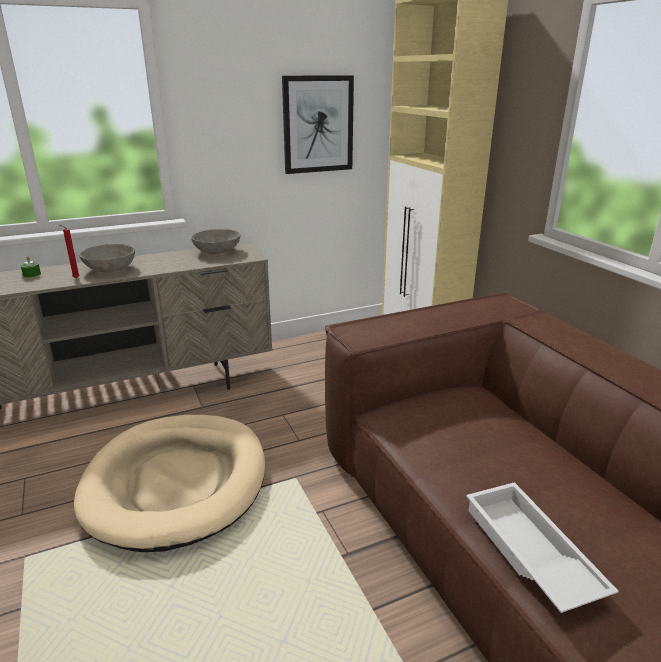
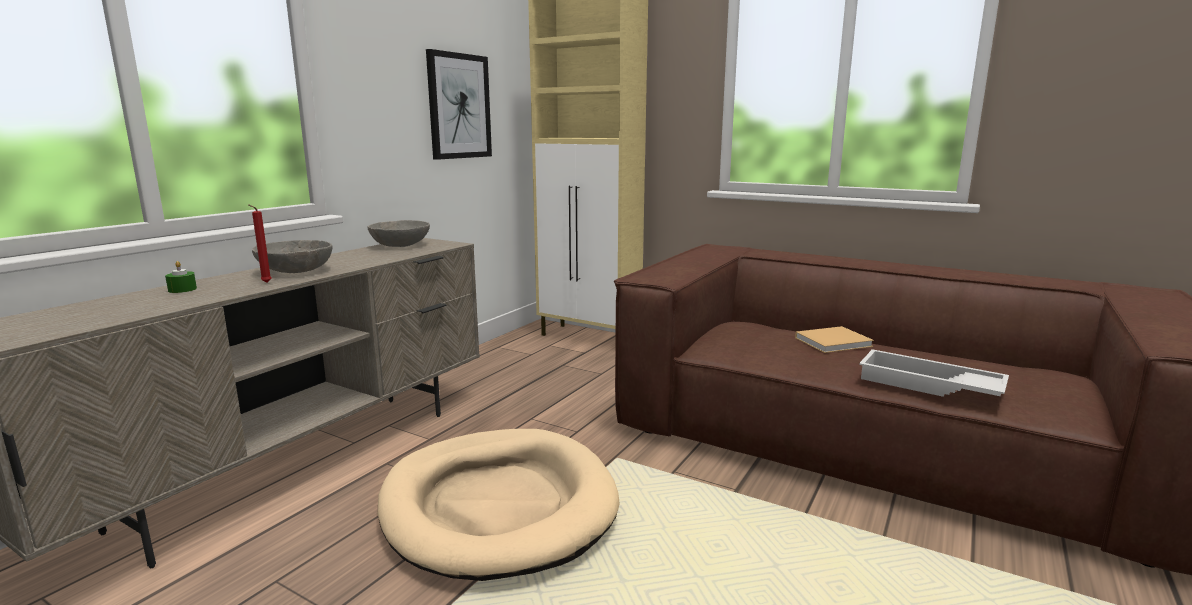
camera: 35 degrees left, 10 degrees down
none -> beige book [795,326,874,353]

